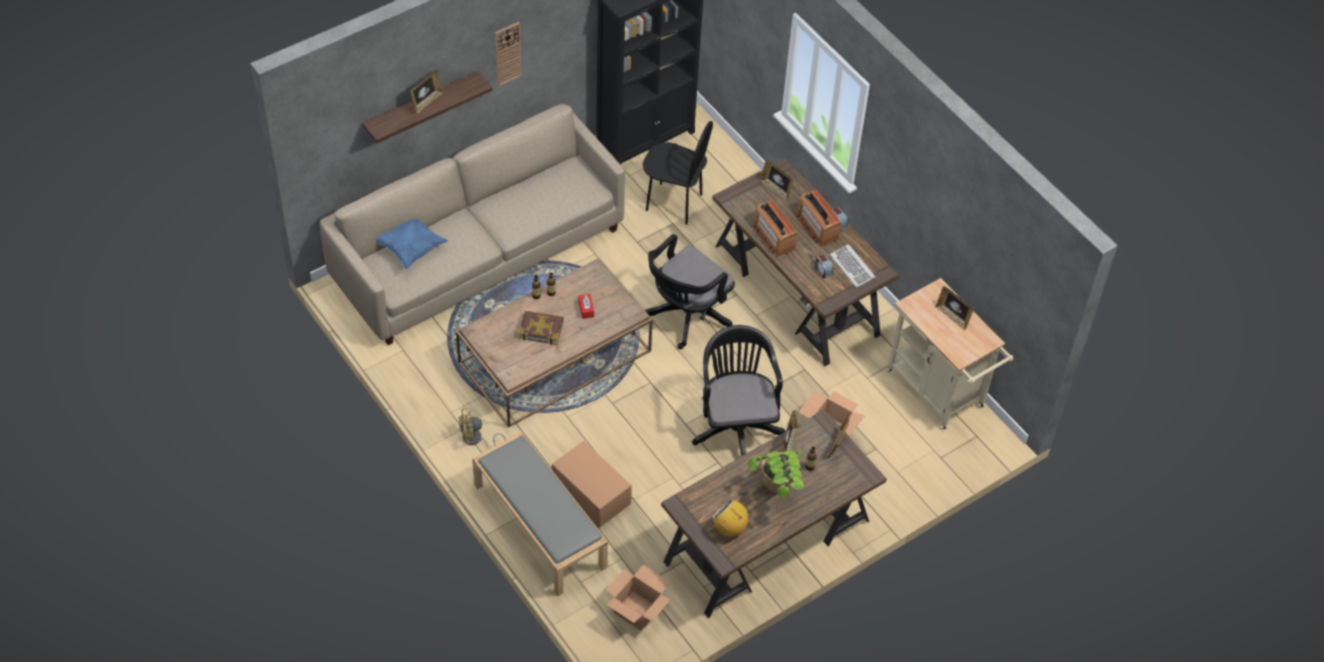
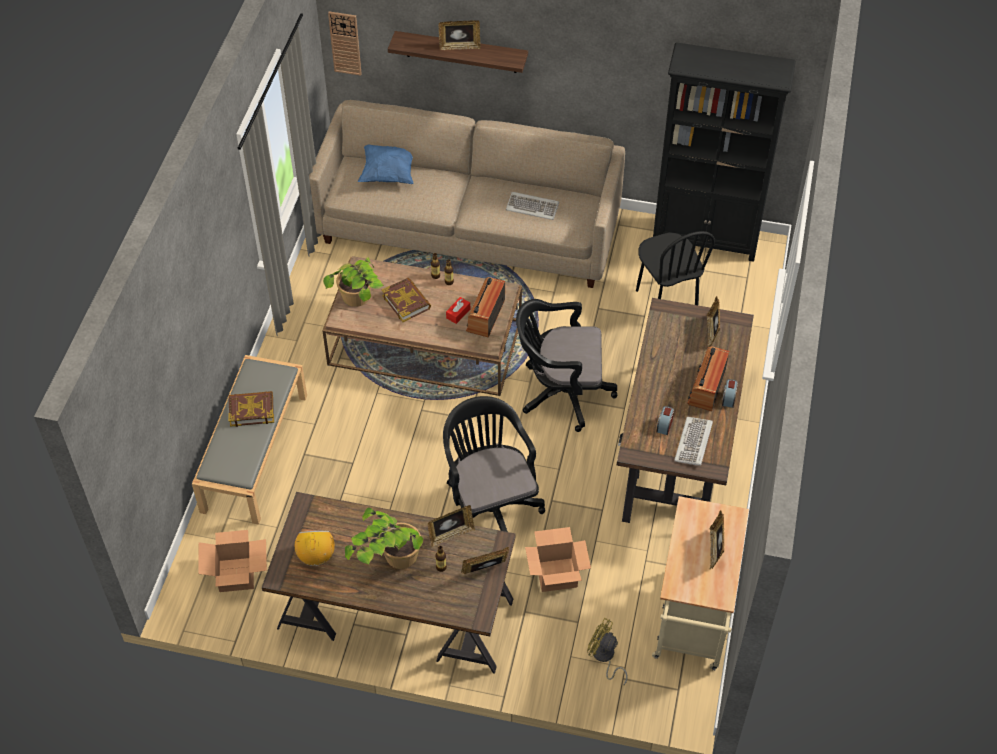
camera: 50 degrees right, 0 degrees up
yellow fan [458,408,506,449] -> yellow fan moved to [587,618,628,685]
wall clock [495,22,522,86] -> wall clock moved to [328,11,362,76]
cardboard box [552,441,632,528] -> none
black office chair [692,325,785,457] -> black office chair turned 60 degrees counterclockwise [443,396,545,532]
radio [752,200,797,257] -> radio moved to [466,277,505,337]
none -> book [228,391,274,427]
none -> potted plant [323,257,384,307]
none -> keyboard [506,192,559,220]

